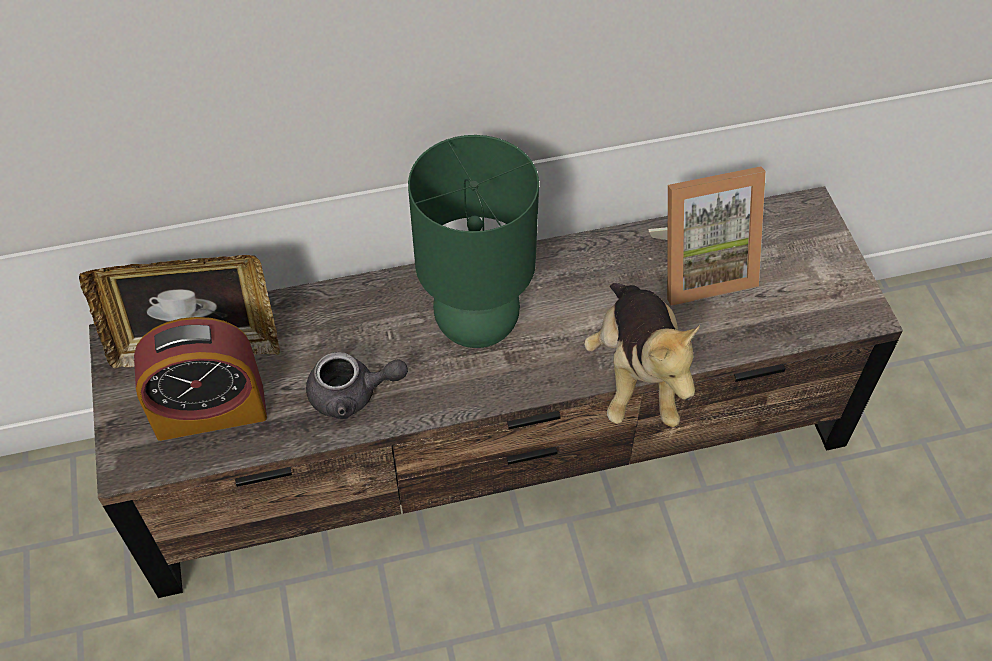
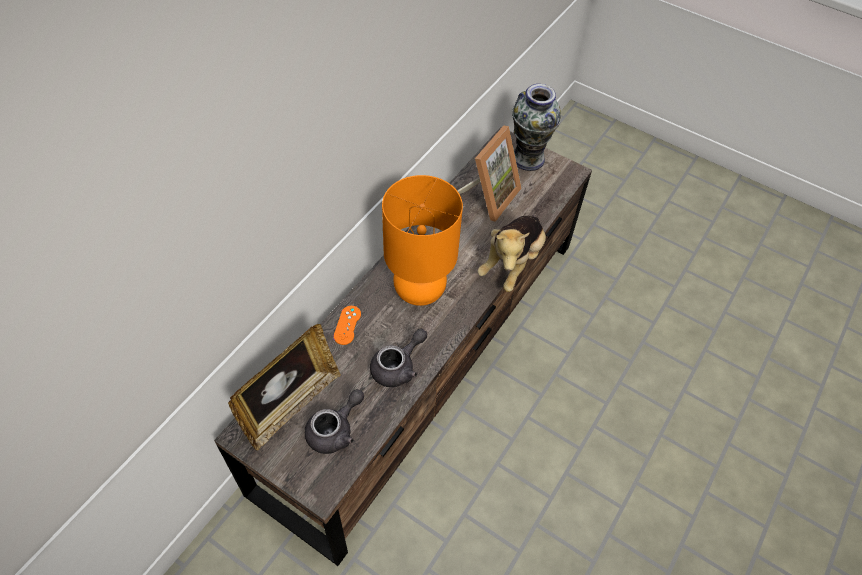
camera: 45 degrees left, 0 degrees up
alarm clock [134,317,267,441] -> grey teapot [305,389,364,454]
green table lamp [408,135,539,348] -> orange table lamp [382,175,463,306]
plush toy [584,283,700,427] -> plush toy turned 75 degrees clockwise [477,216,546,292]
none -> orange game controller [333,306,361,345]
none -> vase [512,84,561,171]

